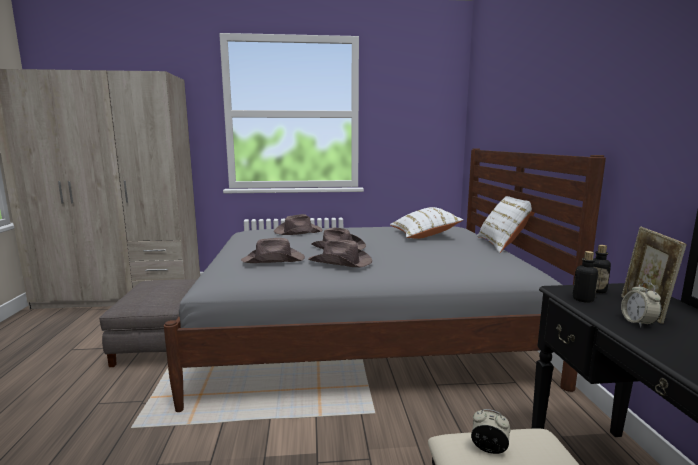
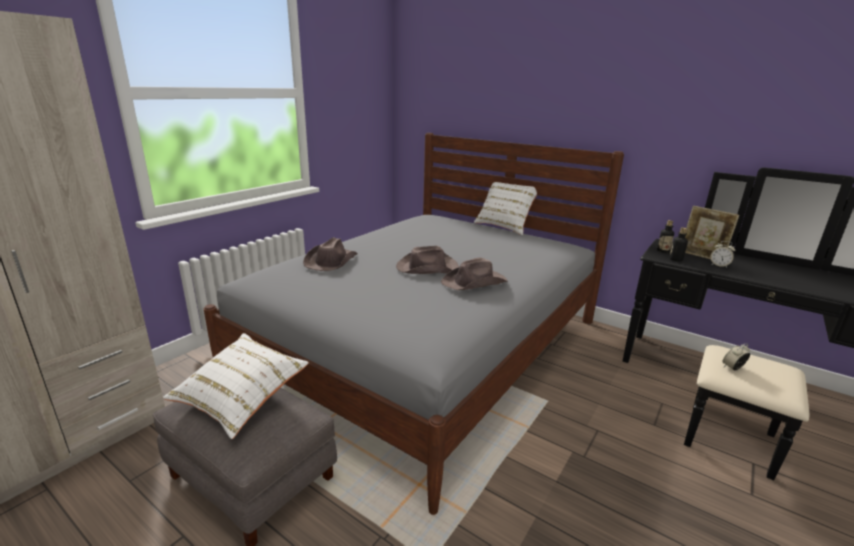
camera: 50 degrees left, 10 degrees up
brown hat [241,238,305,263] -> none
white pillow [390,207,463,239] -> white pillow moved to [163,333,309,439]

